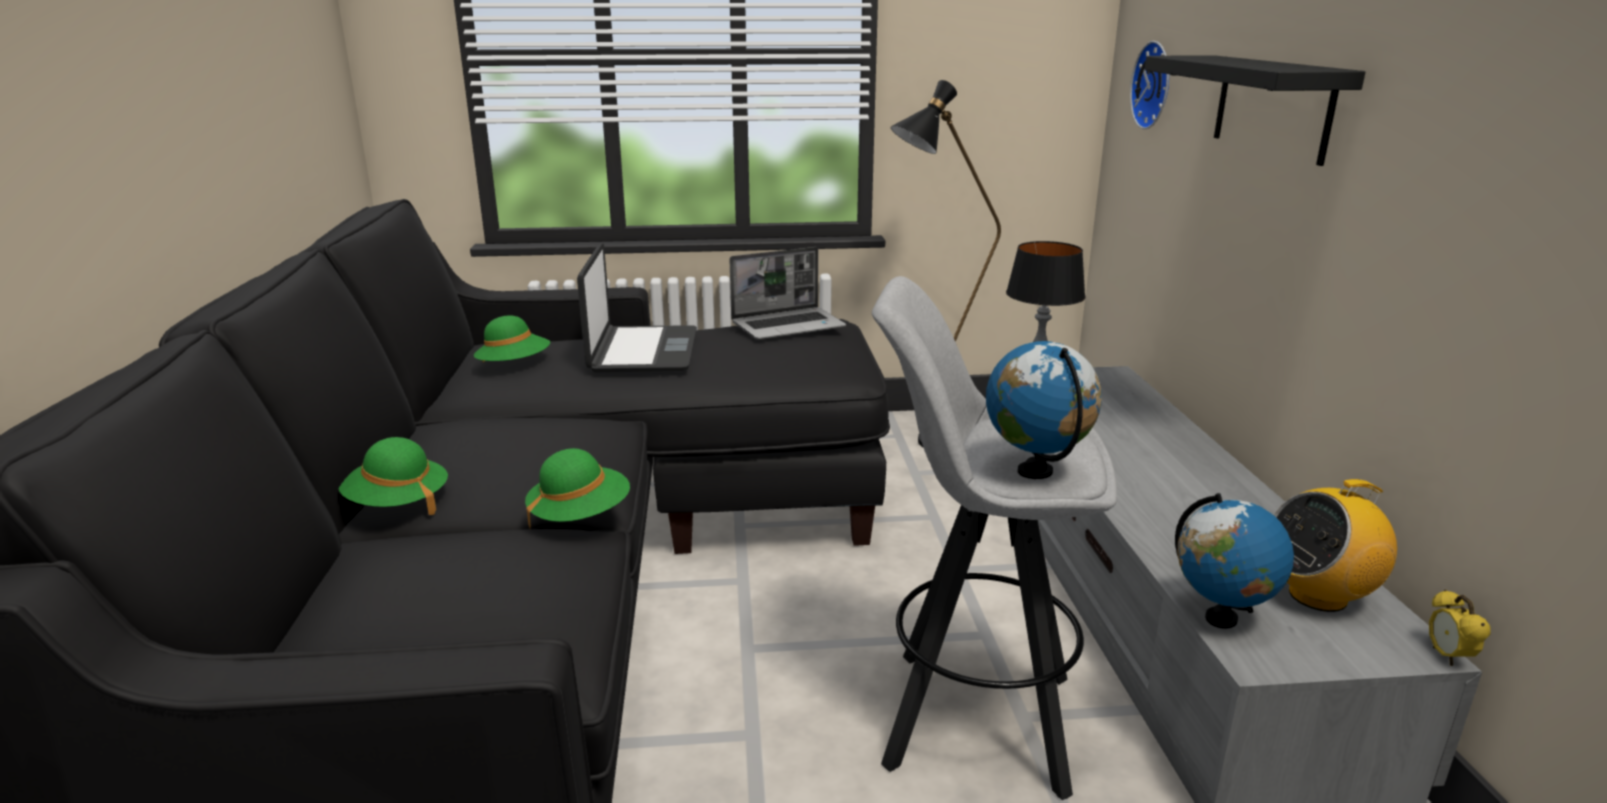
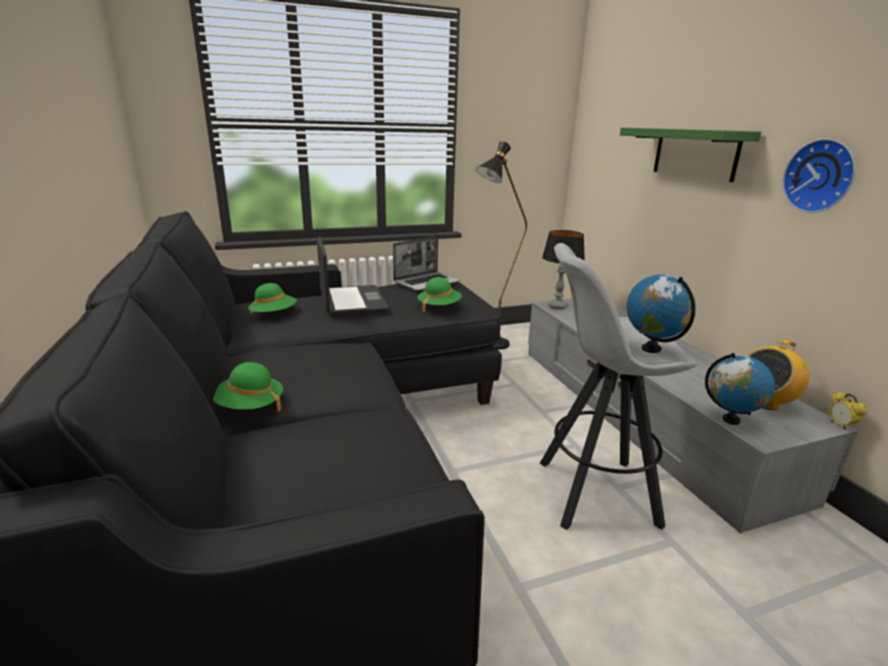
camera: 15 degrees left, 0 degrees up
green hat [525,448,630,528] -> green hat moved to [417,277,462,312]
wall clock [1130,41,1169,129] -> wall clock moved to [782,139,855,213]
black shelf [1145,55,1365,166] -> green shelf [620,128,762,182]

